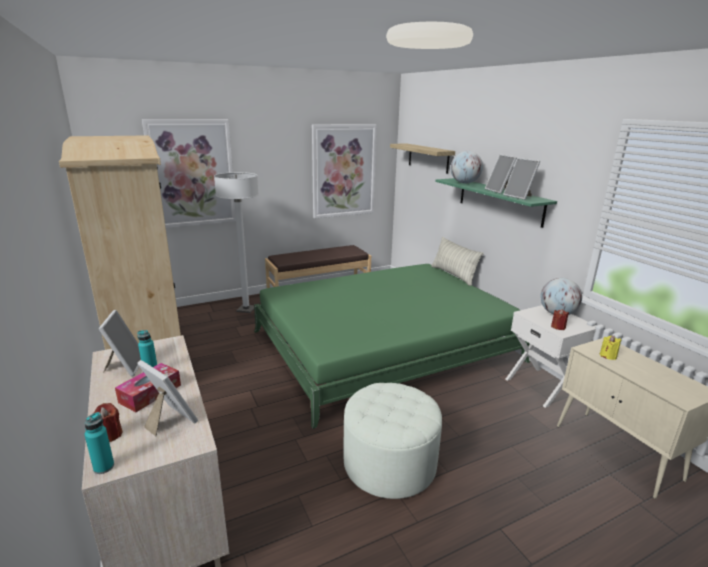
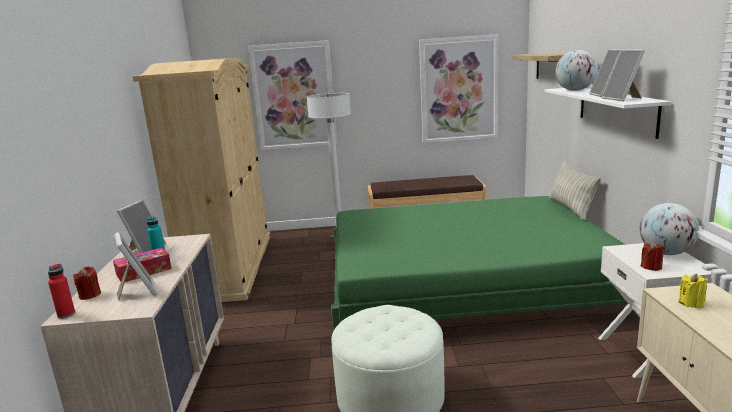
camera: 25 degrees right, 5 degrees down
turquoise bottle [84,412,114,474] -> red bottle [48,264,75,319]
green shelf [435,178,557,228] -> white shelf [544,88,671,139]

